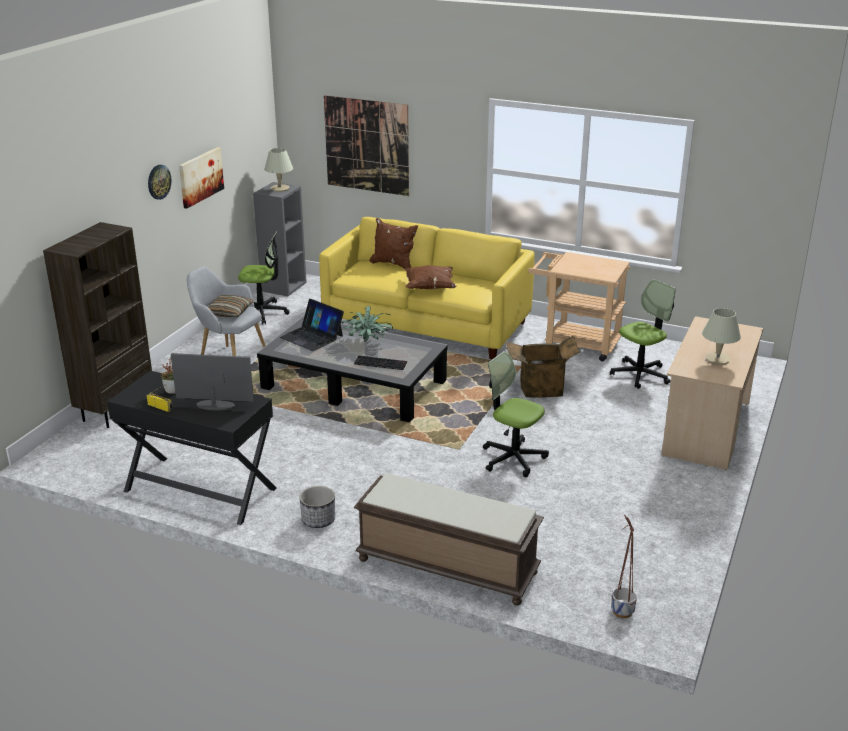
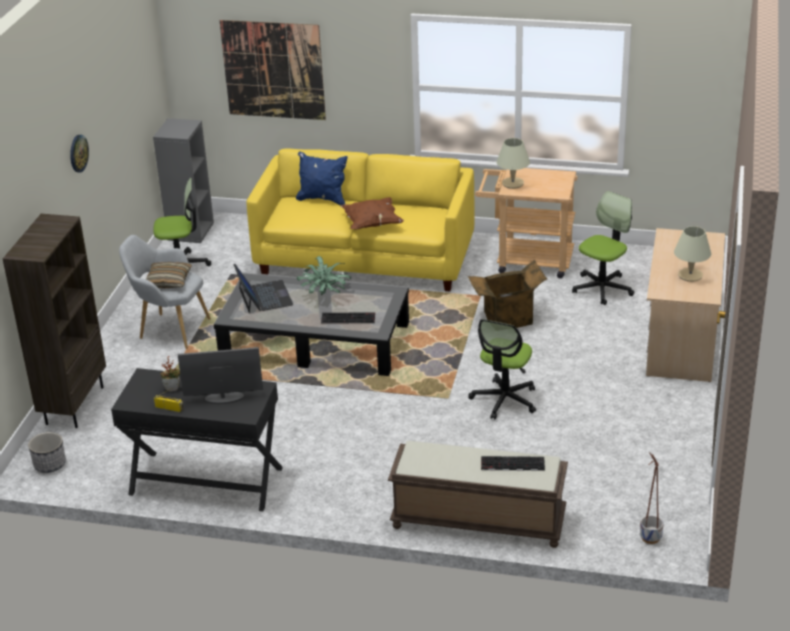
camera: 10 degrees left, 5 degrees up
picture [179,147,224,209] -> none
beige table lamp [265,148,293,192] -> beige table lamp moved to [497,138,530,189]
laptop [280,299,344,351] -> laptop turned 135 degrees counterclockwise [233,264,293,313]
planter [299,486,335,528] -> planter moved to [28,432,66,473]
brown pillow [370,218,418,269] -> blue pillow [296,151,348,205]
office chair [483,351,549,477] -> office chair turned 90 degrees counterclockwise [468,319,536,419]
none -> keyboard [481,456,545,471]

